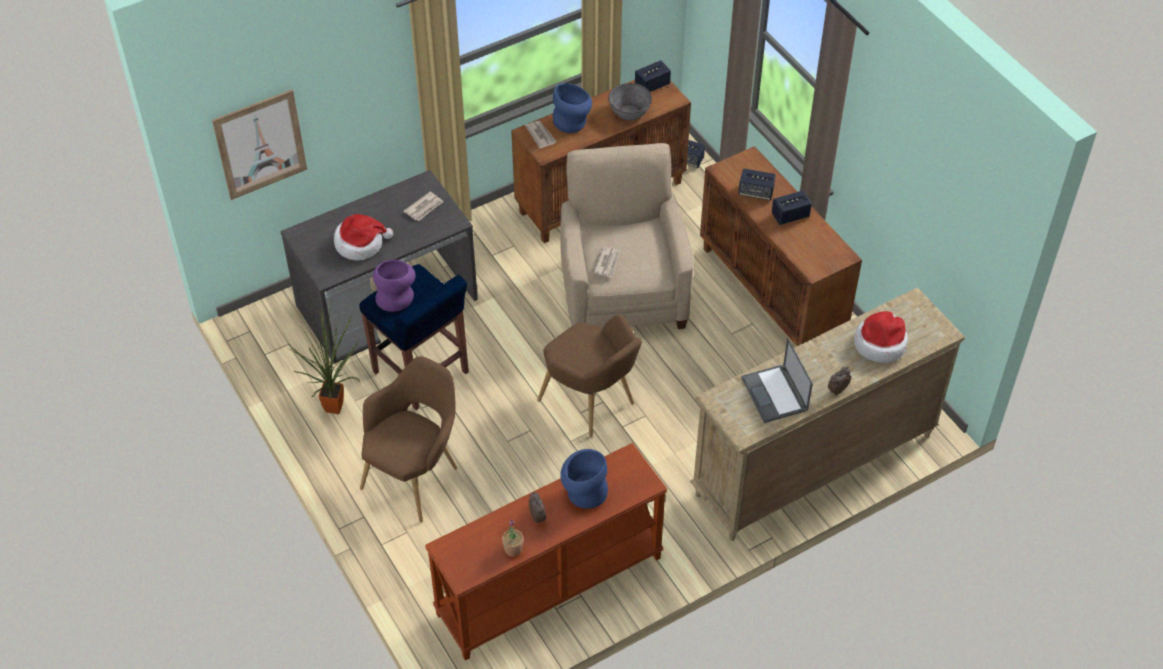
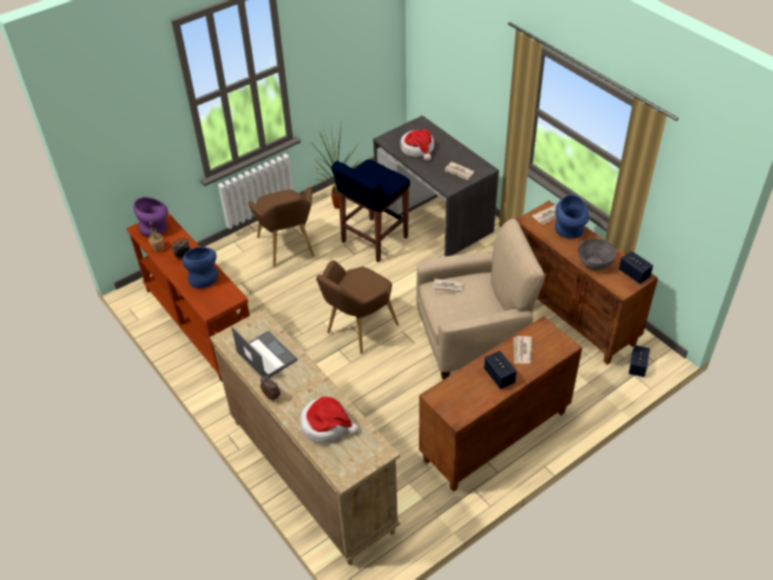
camera: 85 degrees right, 5 degrees down
picture [212,89,307,200] -> none
brown armchair [360,356,457,523] -> brown armchair turned 45 degrees clockwise [248,187,314,267]
purple vase [373,260,416,312] -> purple vase moved to [134,197,168,237]
speaker [738,168,776,200] -> newspaper [514,336,532,364]
laptop [741,338,813,423] -> laptop turned 75 degrees clockwise [232,327,297,378]

